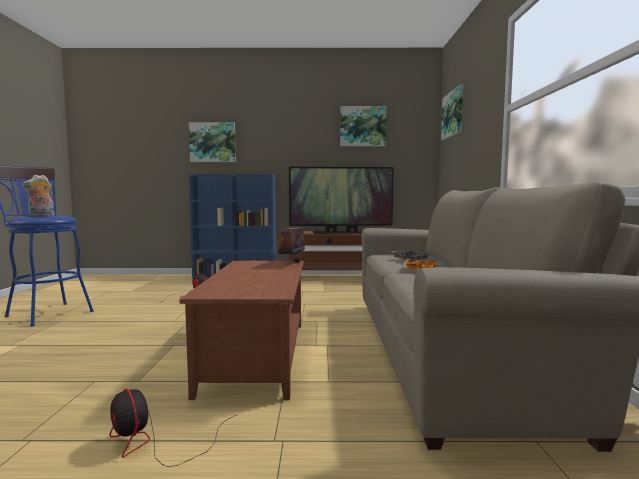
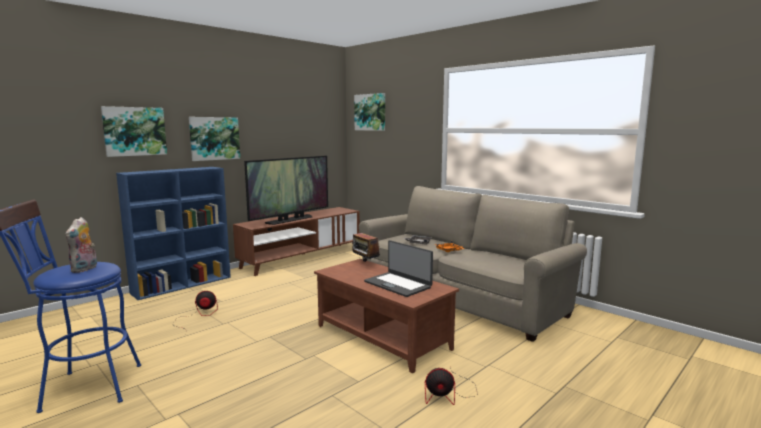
camera: 45 degrees left, 5 degrees up
picture [340,106,386,147] -> picture moved to [189,117,240,161]
none -> laptop [364,240,433,297]

